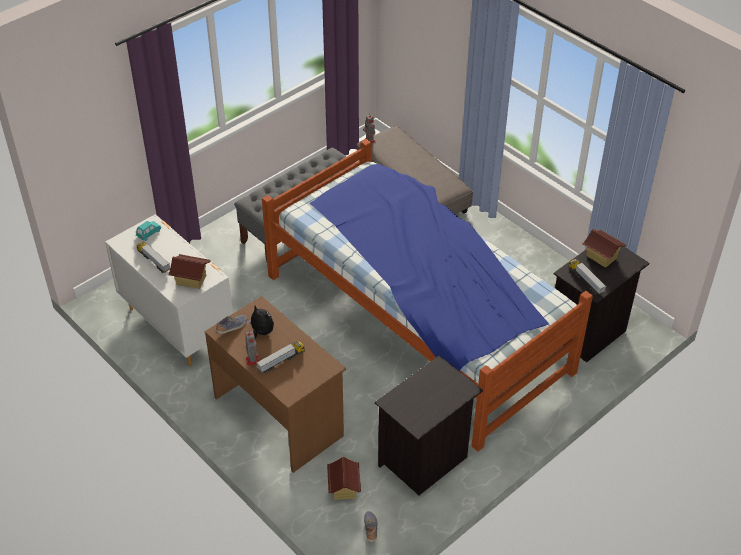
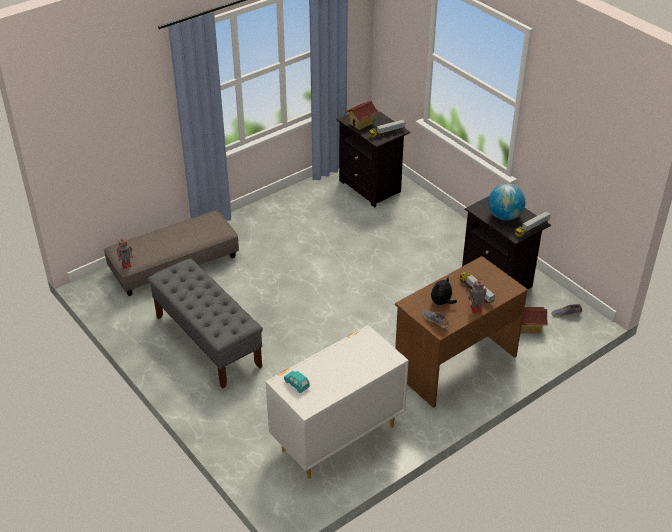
camera: 85 degrees left, 5 degrees down
toy truck [136,241,170,273] -> toy truck moved to [515,211,551,238]
toy house [168,254,211,289] -> none
bed [262,139,593,452] -> none
none -> globe [488,184,526,221]

